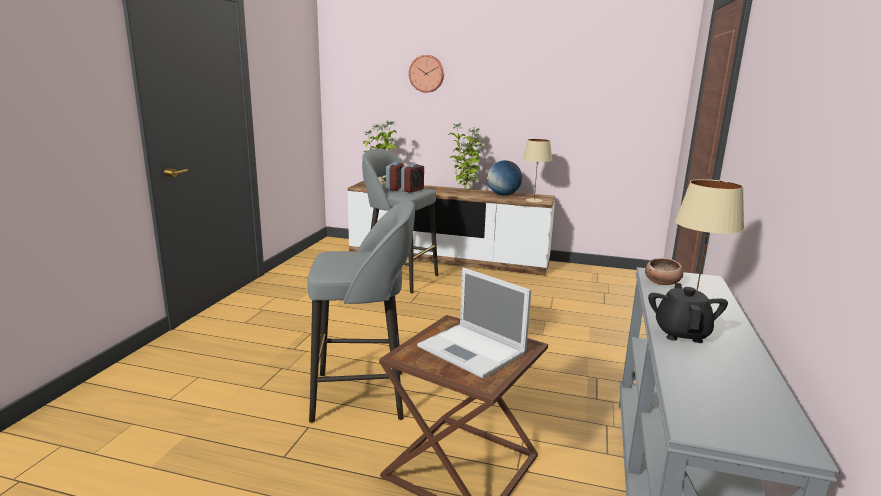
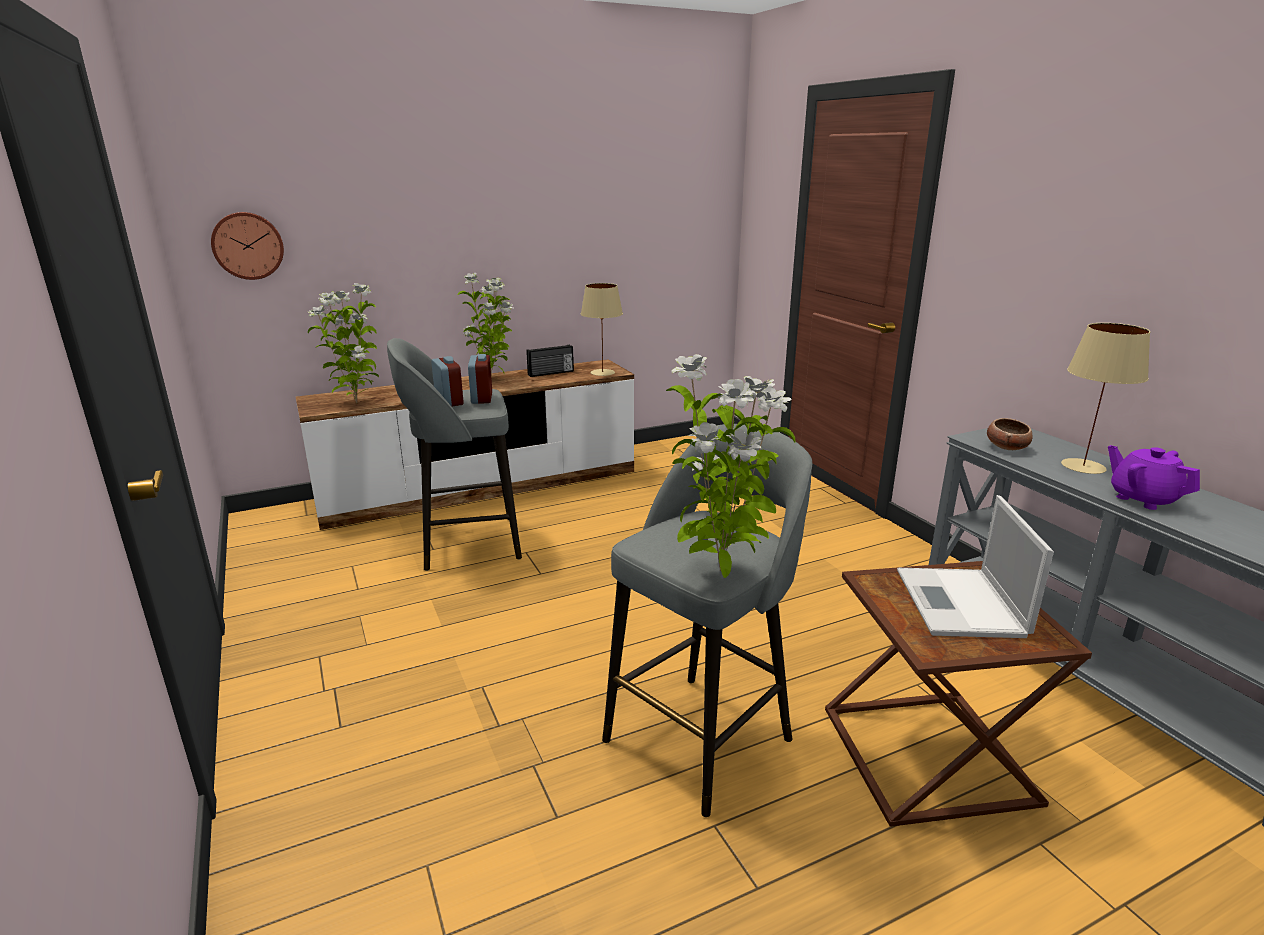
camera: 40 degrees left, 5 degrees up
wall clock [409,55,444,93] -> wall clock moved to [211,212,284,280]
laptop [417,268,531,379] -> laptop turned 90 degrees clockwise [897,495,1054,638]
globe [487,160,522,196] -> radio [526,345,574,377]
black teapot [648,283,728,343] -> purple teapot [1108,445,1200,510]
none -> potted plant [666,354,795,578]

